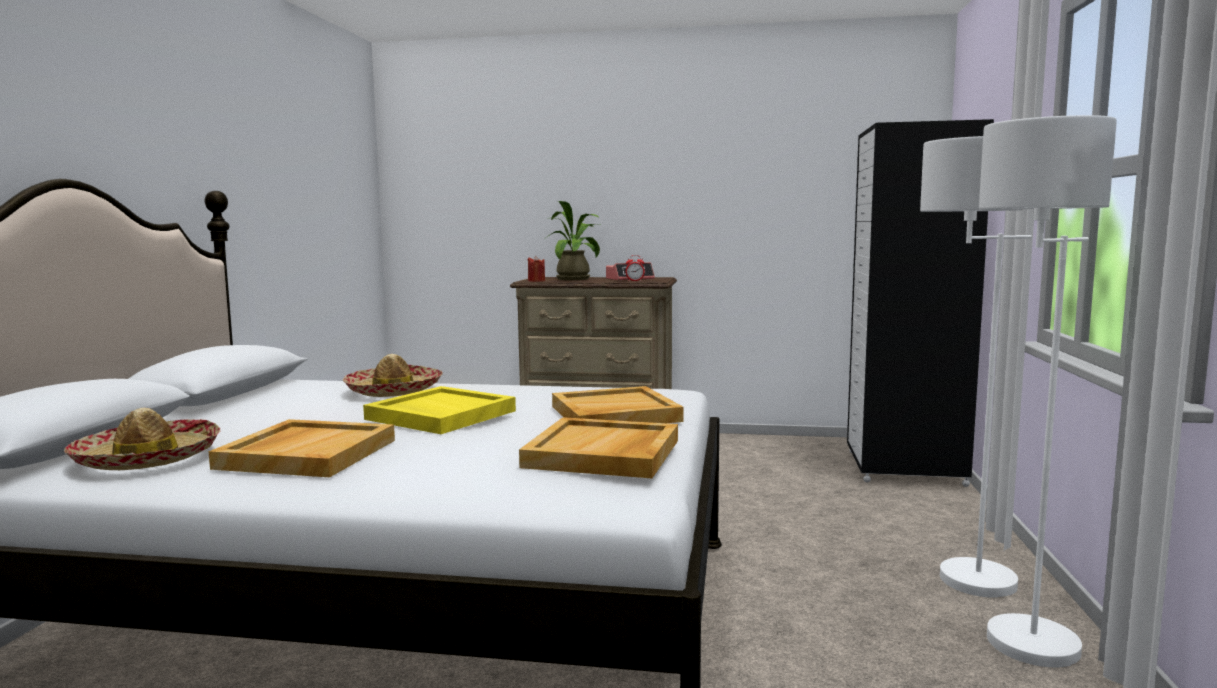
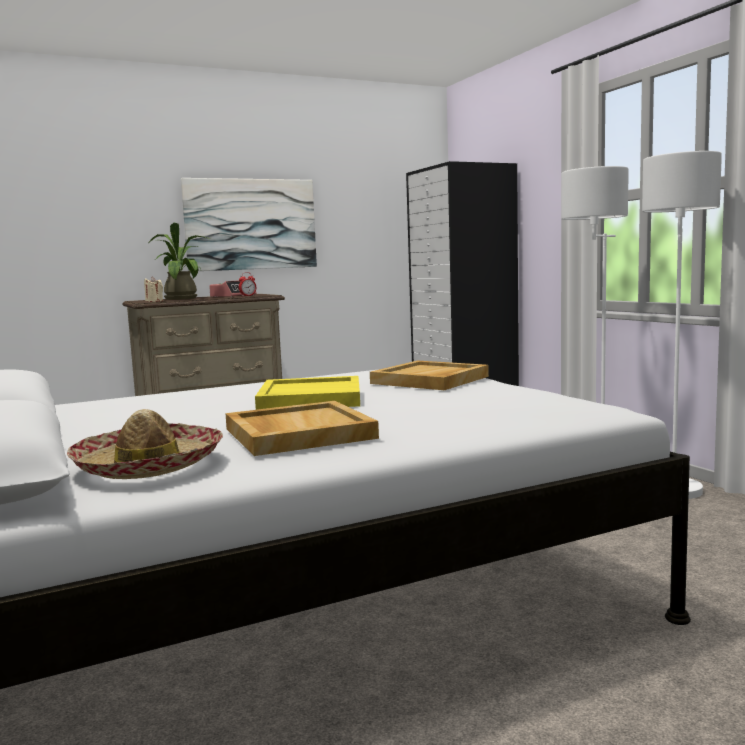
camera: 35 degrees left, 0 degrees up
hat [343,354,443,397] -> none
beige tray [519,417,678,478] -> none
red candle [528,256,545,282] -> beige candle [144,276,163,302]
none -> picture [181,178,317,271]

